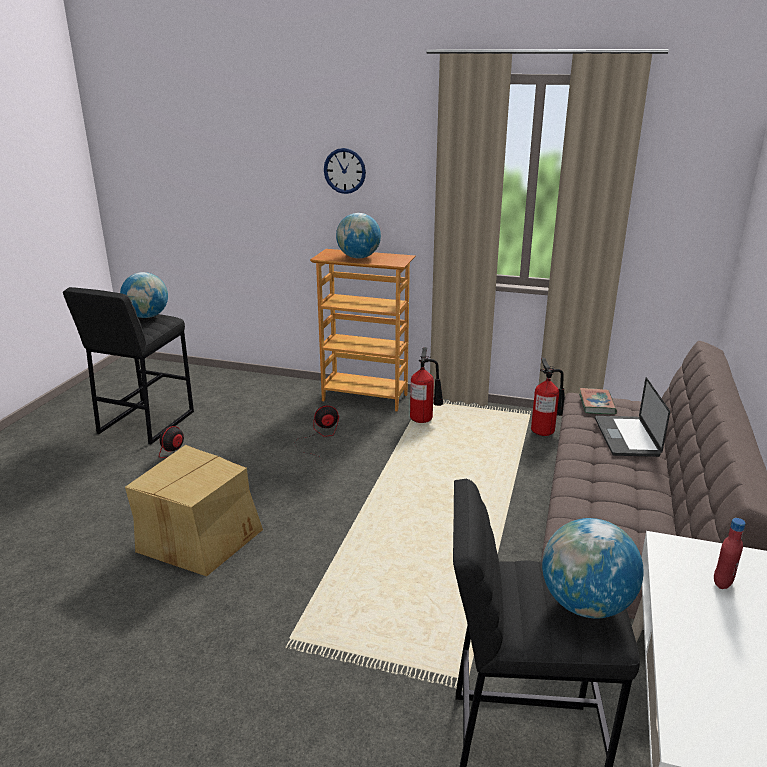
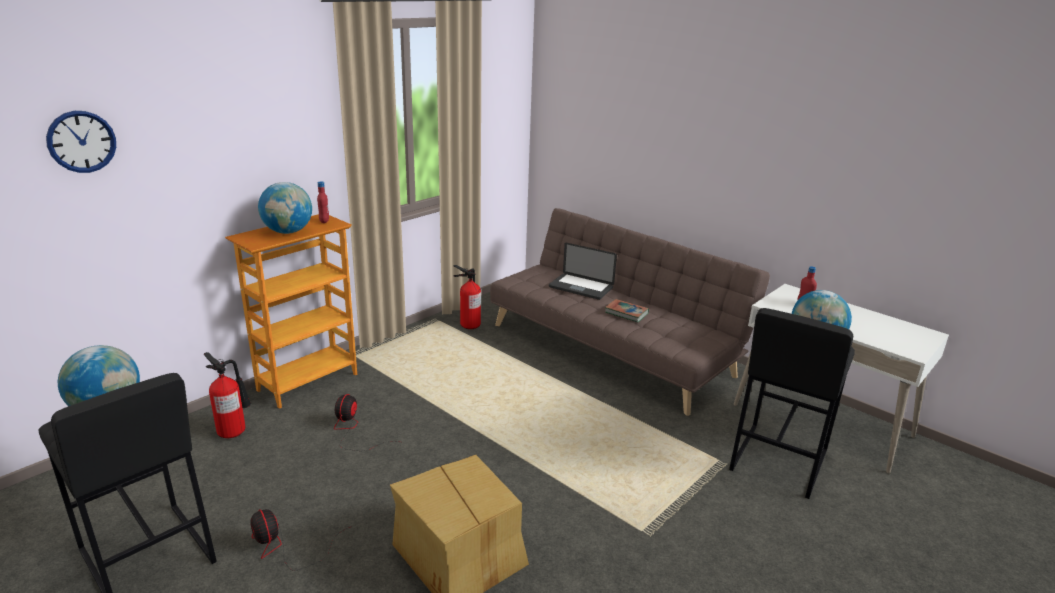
camera: 65 degrees left, 0 degrees up
wall clock [324,148,366,194] -> wall clock moved to [46,111,116,173]
fire extinguisher [410,347,444,423] -> fire extinguisher moved to [204,352,251,438]
book [579,388,617,414] -> book moved to [605,299,649,322]
none -> red bottle [317,181,329,223]

